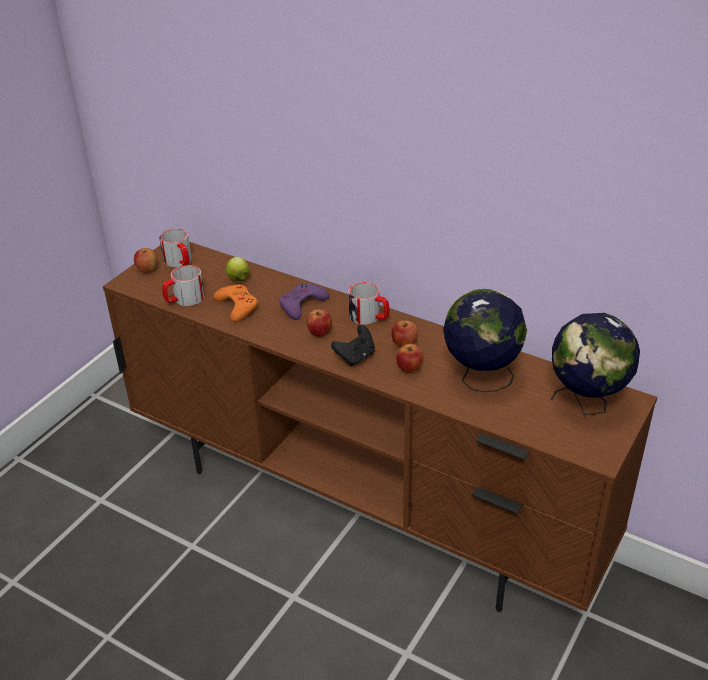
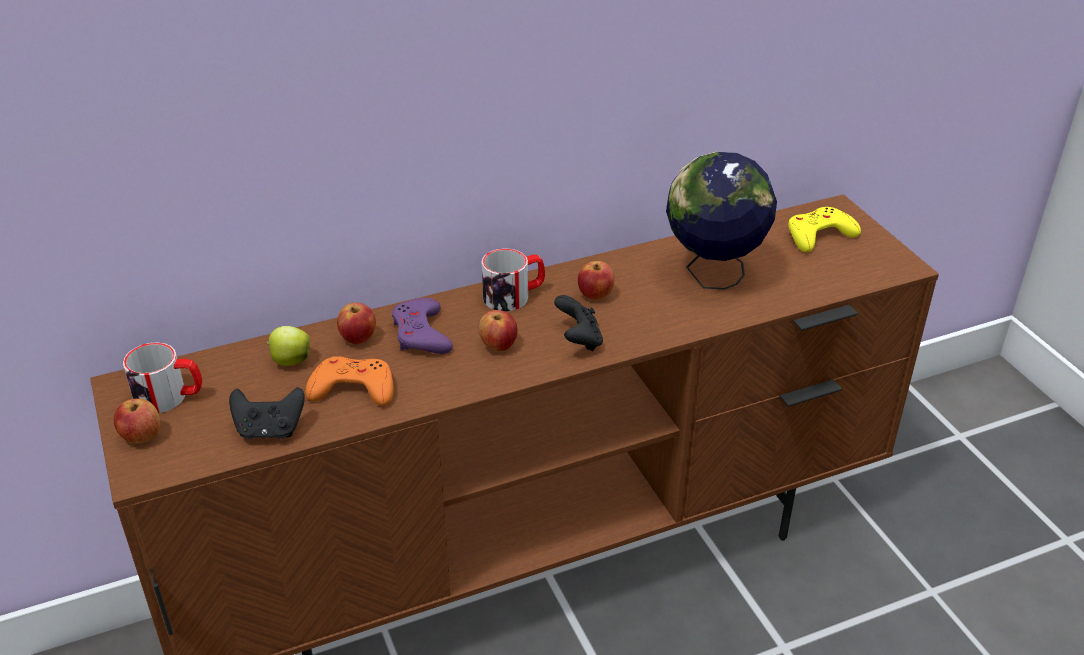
camera: 55 degrees left, 0 degrees up
mug [162,265,204,306] -> black game controller [229,387,305,439]
apple [396,344,423,373] -> apple moved to [337,302,376,344]
globe [551,313,640,415] -> yellow game controller [788,207,861,252]

